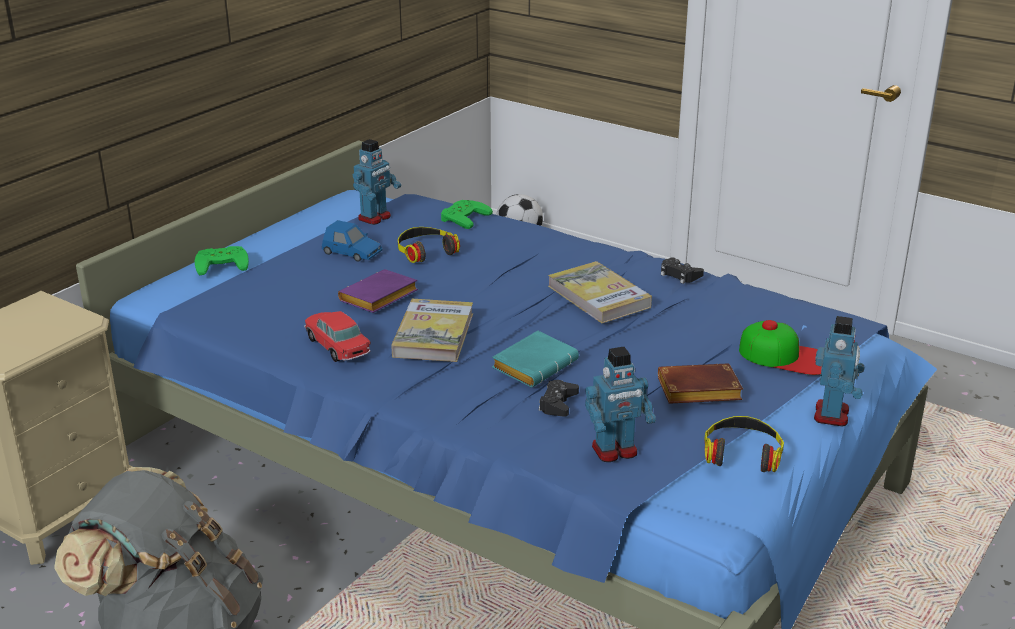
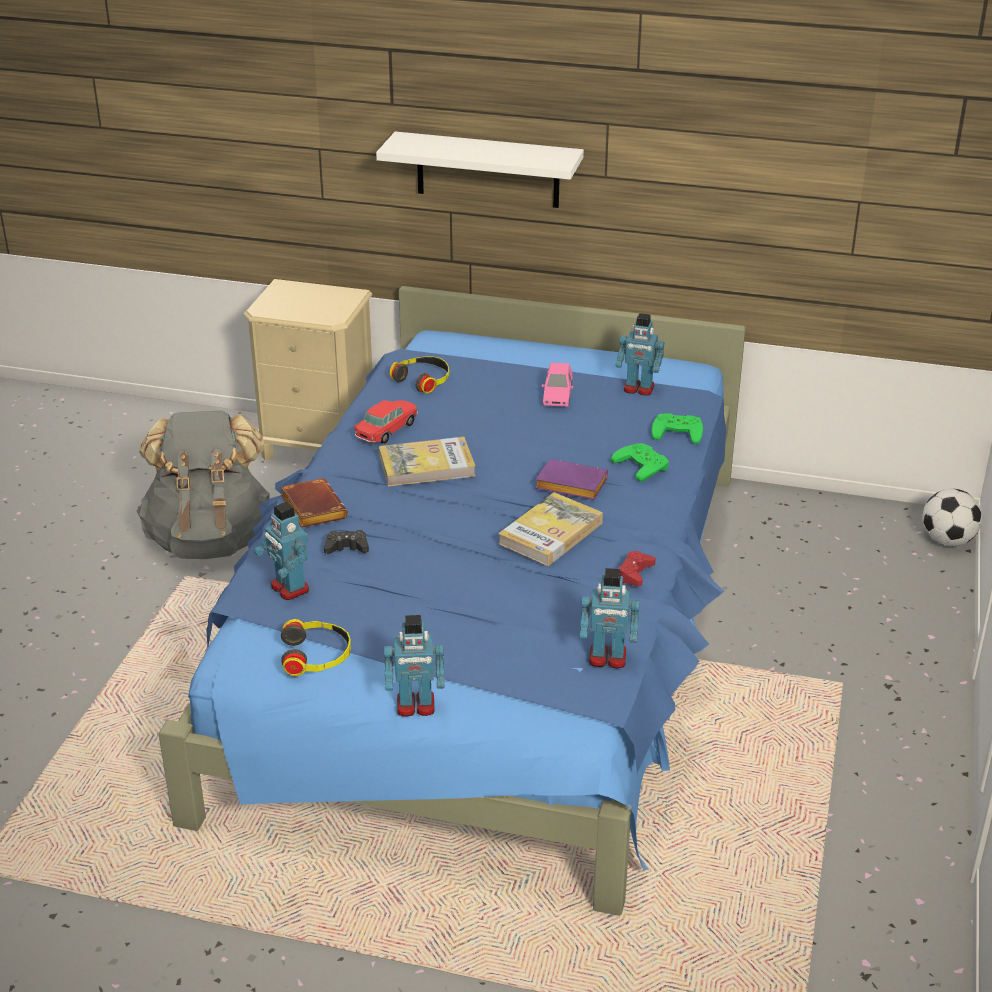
camera: 70 degrees right, 5 degrees up
green game controller [195,246,249,275] -> green game controller moved to [611,443,669,482]
blue toy car [322,220,382,262] -> pink toy car [542,363,573,407]
purple book [338,269,418,313] -> purple book moved to [535,459,608,500]
headphones [398,227,460,263] -> headphones moved to [390,356,449,394]
turquoise book [492,331,579,387] -> none
brown book [658,363,743,404] -> brown book moved to [281,478,348,528]
black game controller [661,257,704,284] -> red game controller [618,551,655,586]
cap [739,320,822,375] -> none
none -> white shelf [376,132,584,208]
none -> toy robot [580,568,640,669]

